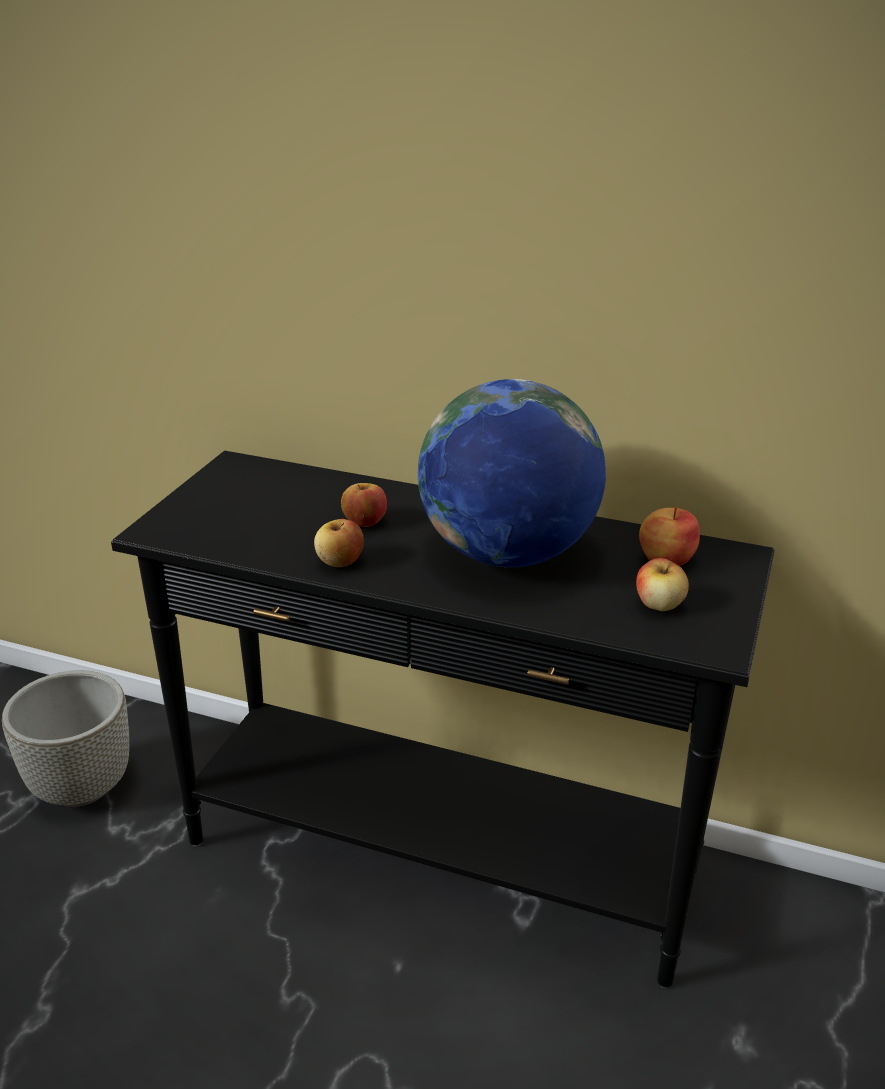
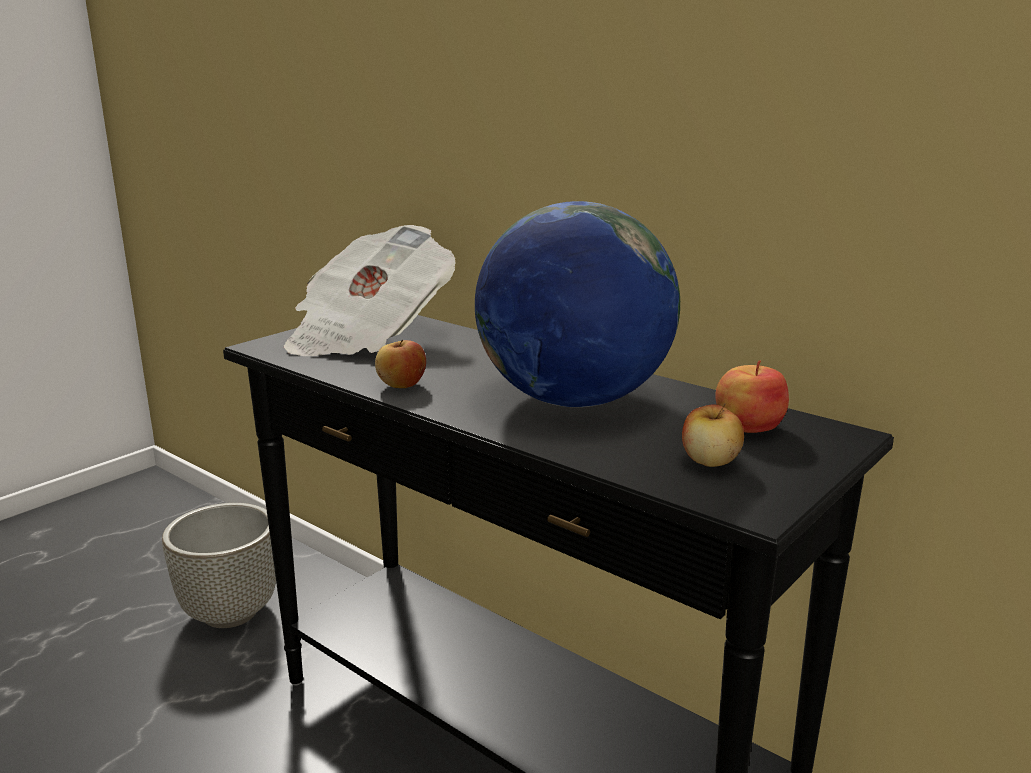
camera: 20 degrees right, 10 degrees down
apple [341,483,387,527] -> none
none -> newspaper [284,225,456,356]

